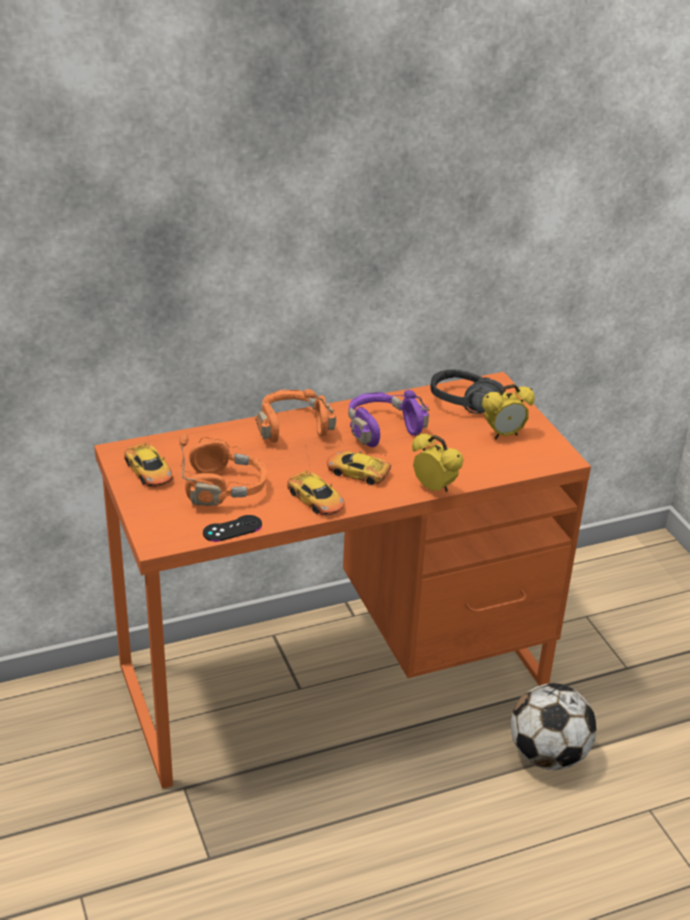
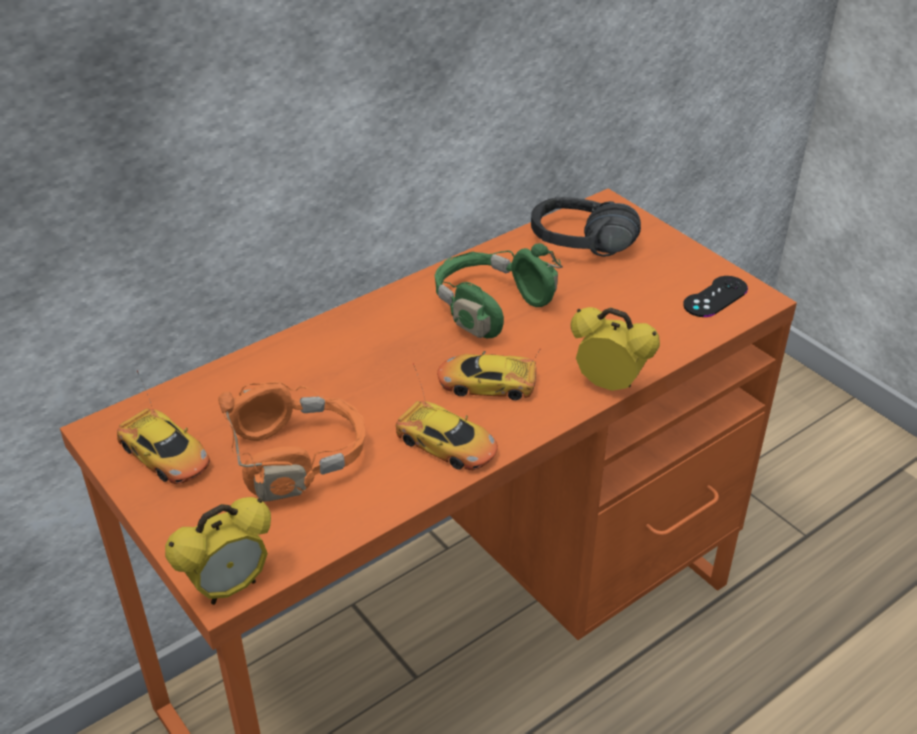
camera: 15 degrees left, 5 degrees up
black game controller [203,515,262,542] -> black game controller moved to [683,276,748,317]
orange headphones [255,389,336,443] -> none
purple headphones [348,390,429,447] -> green headphones [435,243,563,338]
alarm clock [482,384,535,439] -> alarm clock moved to [165,497,271,605]
football [511,683,596,770] -> none

